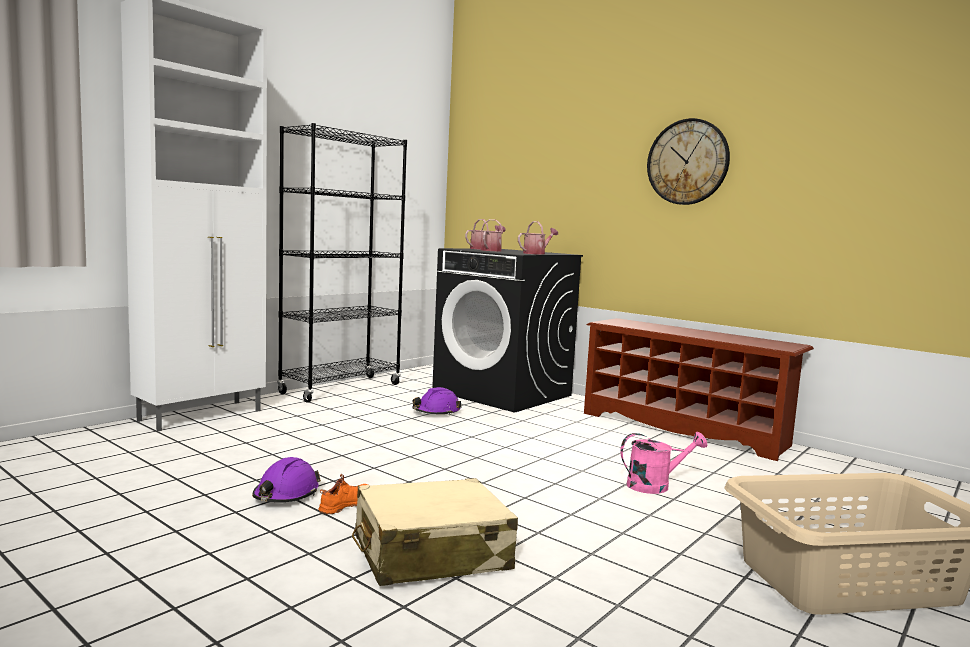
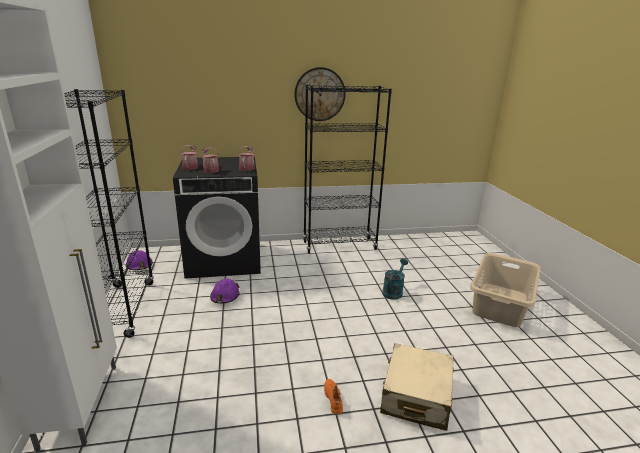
camera: 50 degrees left, 15 degrees up
purple hard hat [252,457,321,502] -> purple hard hat moved to [125,250,153,270]
brown shoe rack [584,318,814,461] -> black bookcase [303,85,392,254]
pink watering can [620,432,708,494] -> turquoise watering can [382,259,408,300]

